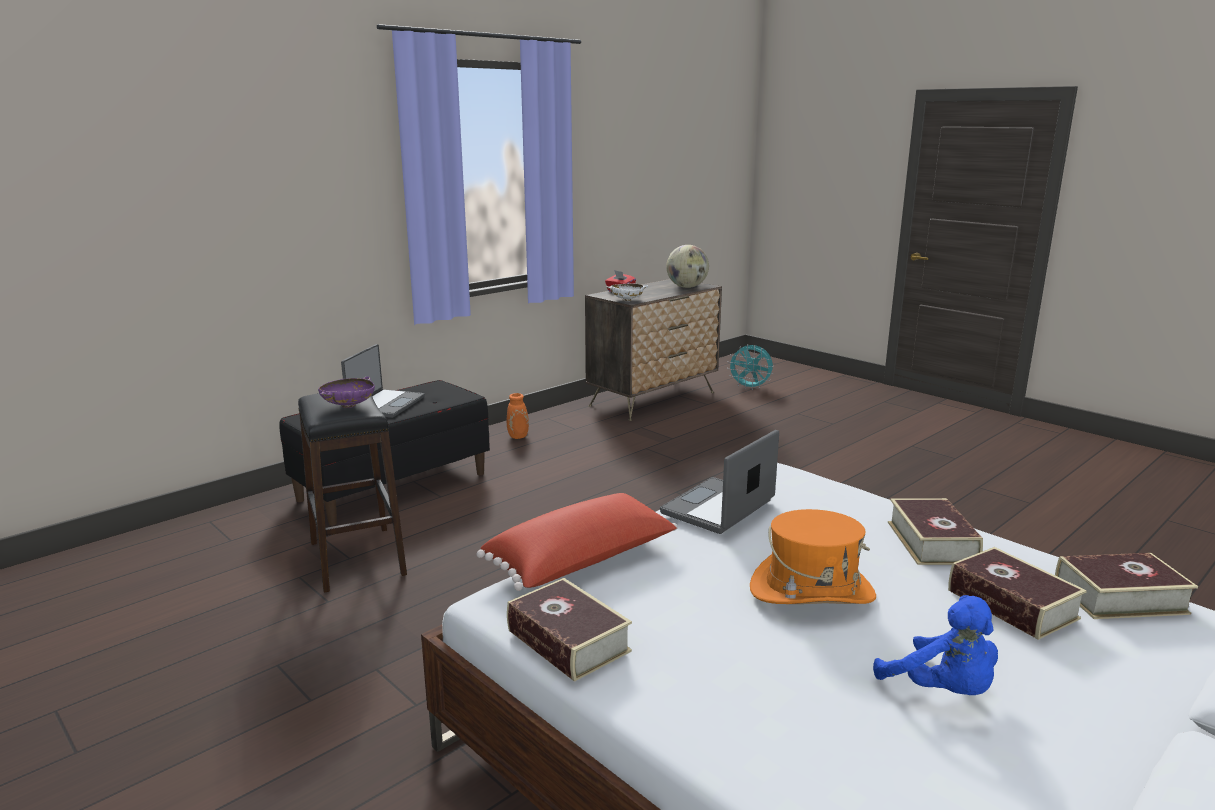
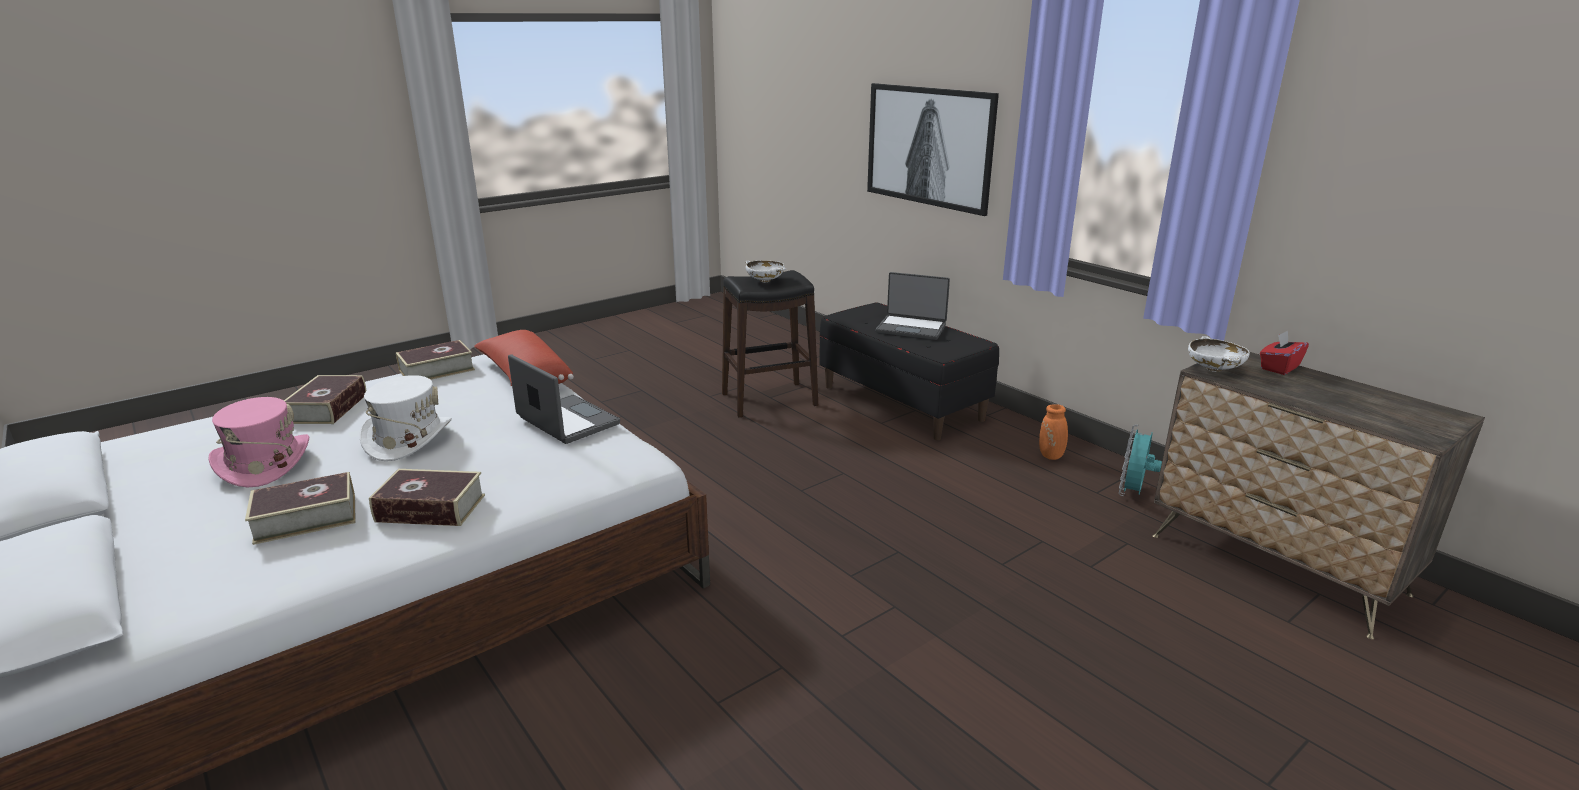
camera: 95 degrees right, 5 degrees up
purple bowl [318,376,375,408] -> white bowl [745,260,786,282]
globe [666,245,709,288] -> none
turquoise fan [727,345,774,390] -> turquoise fan moved to [1119,424,1162,496]
orange hat [750,509,876,604] -> white hat [360,375,452,461]
blue plush toy [873,595,998,695] -> pink hat [208,397,309,487]
book [1055,553,1198,619] -> book moved to [284,375,366,424]
none -> picture [867,83,999,216]

